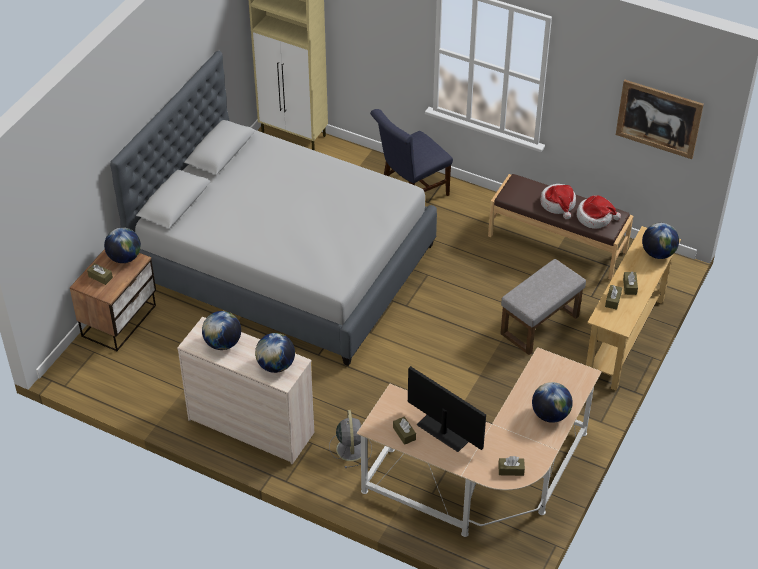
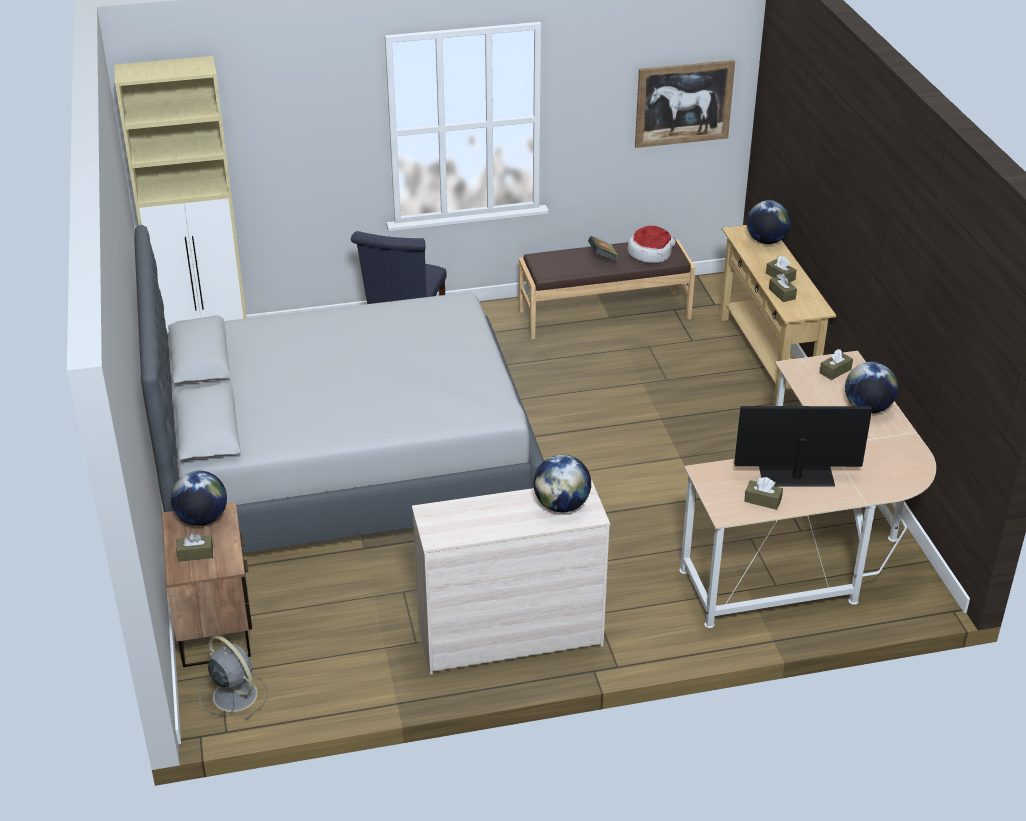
camera: 40 degrees left, 10 degrees down
globe [202,311,241,350] -> none
grey fan [329,410,372,468] -> grey fan moved to [199,636,268,720]
brown tissue box [498,456,525,476] -> brown tissue box moved to [819,349,853,380]
grey ottoman [500,259,586,355] -> none
hat [541,184,576,220] -> book [588,236,618,261]

